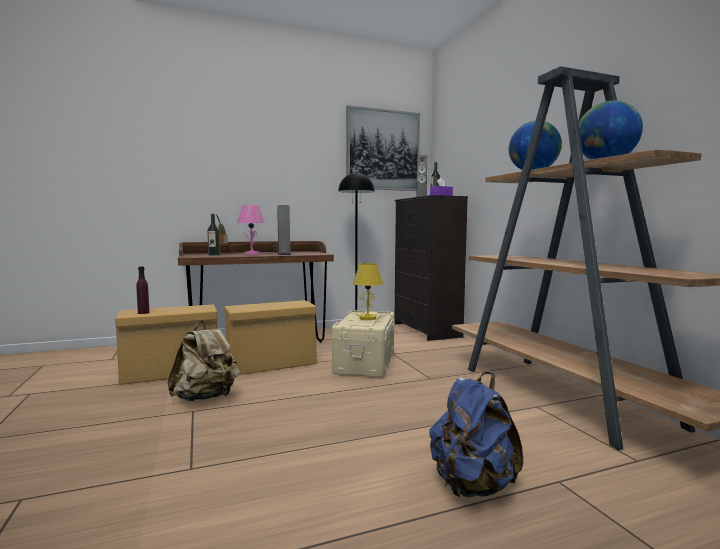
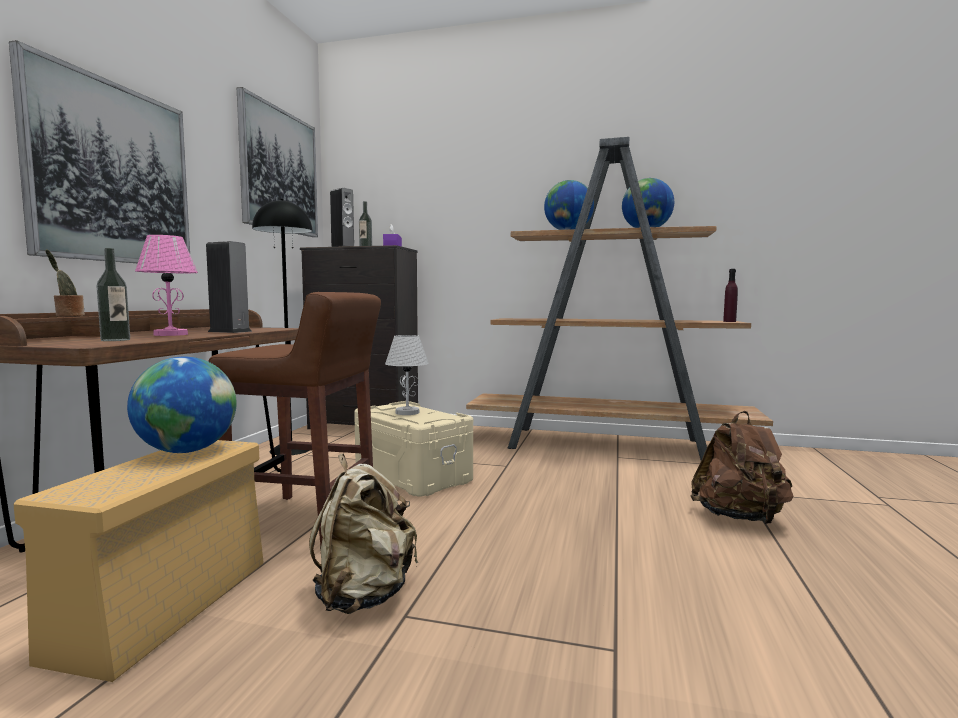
camera: 55 degrees left, 0 degrees up
purple bottle [136,267,149,314] -> purple bottle moved to [723,269,738,322]
beige storage box [224,300,317,375] -> brown stool [208,292,381,546]
yellow table lamp [353,263,383,320] -> white table lamp [385,335,429,415]
blue backpack [429,372,523,498] -> brown backpack [691,411,793,524]
none -> picture [9,40,190,263]
none -> globe [127,357,237,453]

